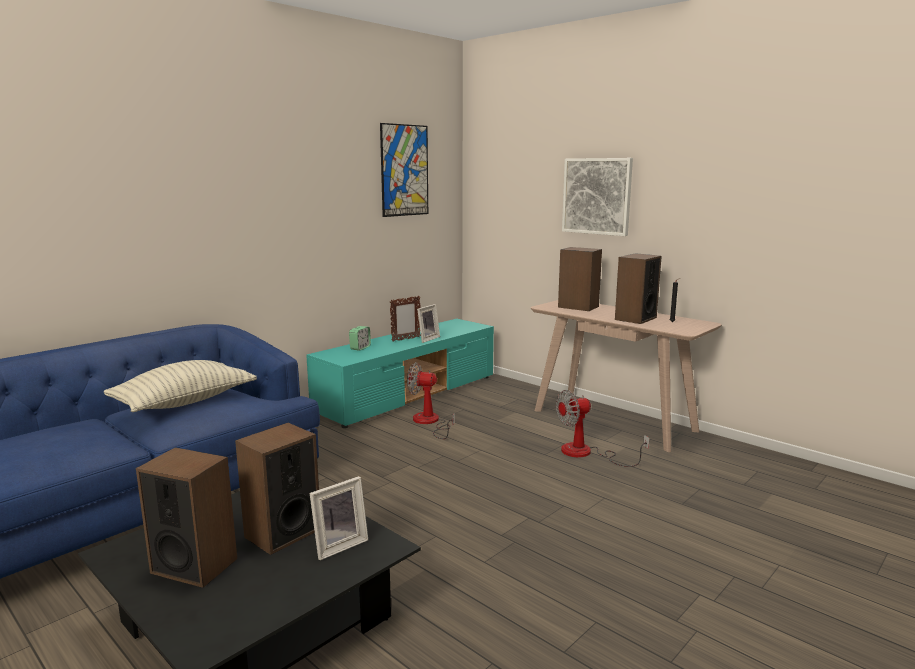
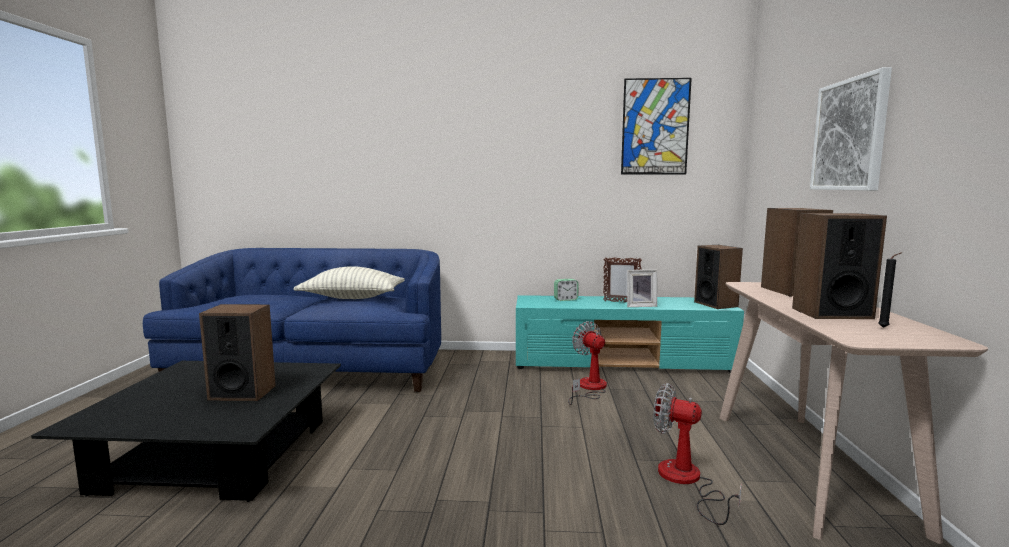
camera: 50 degrees right, 5 degrees down
speaker [136,447,237,588] -> speaker moved to [694,245,743,309]
picture frame [310,476,368,560] -> none

